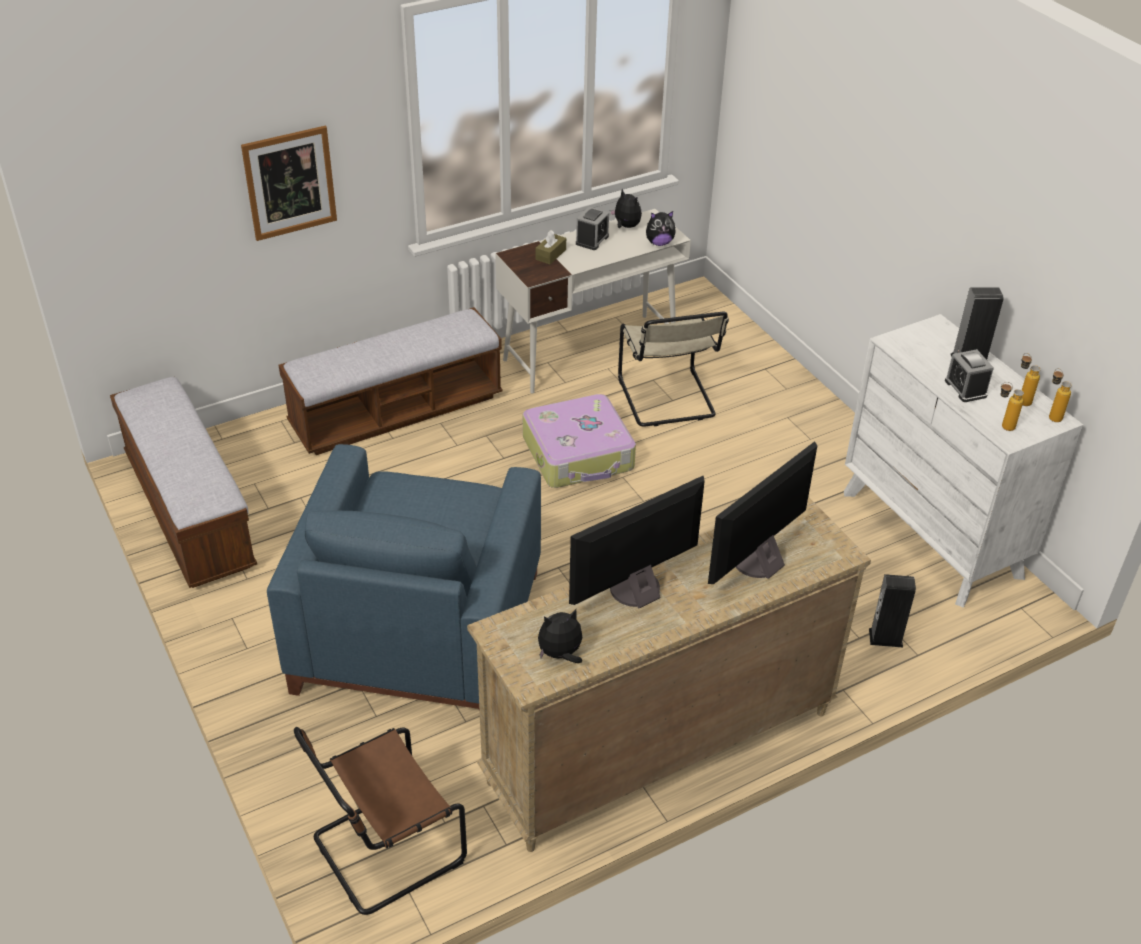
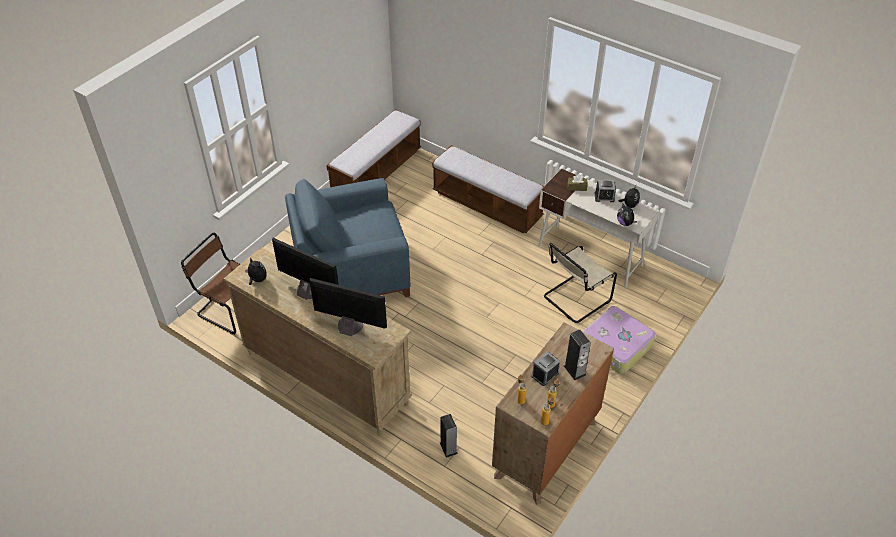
camera: 65 degrees right, 5 degrees up
picture [241,126,337,241] -> none
suitcase [523,394,636,488] -> suitcase moved to [583,306,656,374]
white dresser [844,314,1083,608] -> brown dresser [492,323,614,505]

